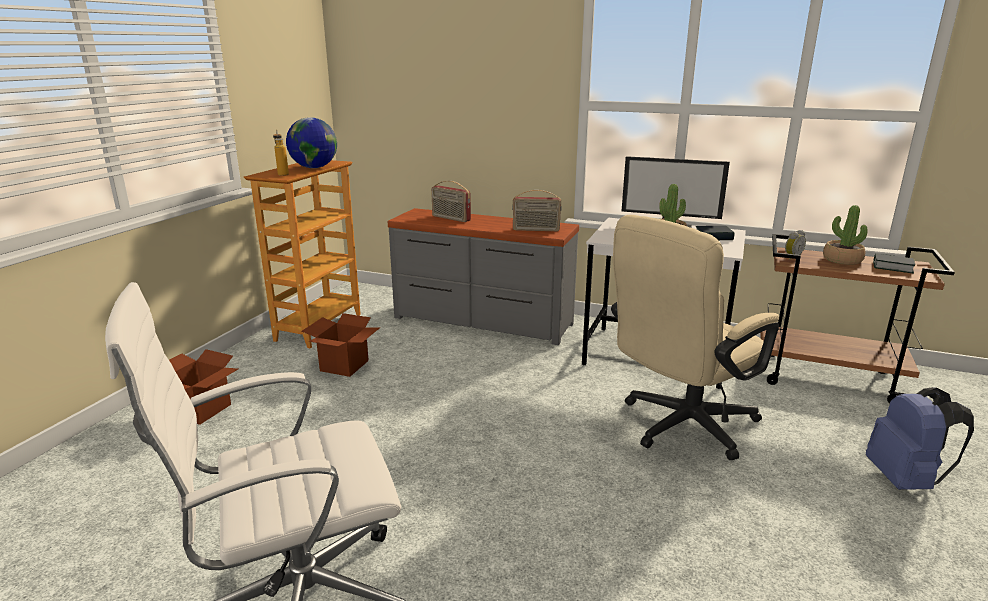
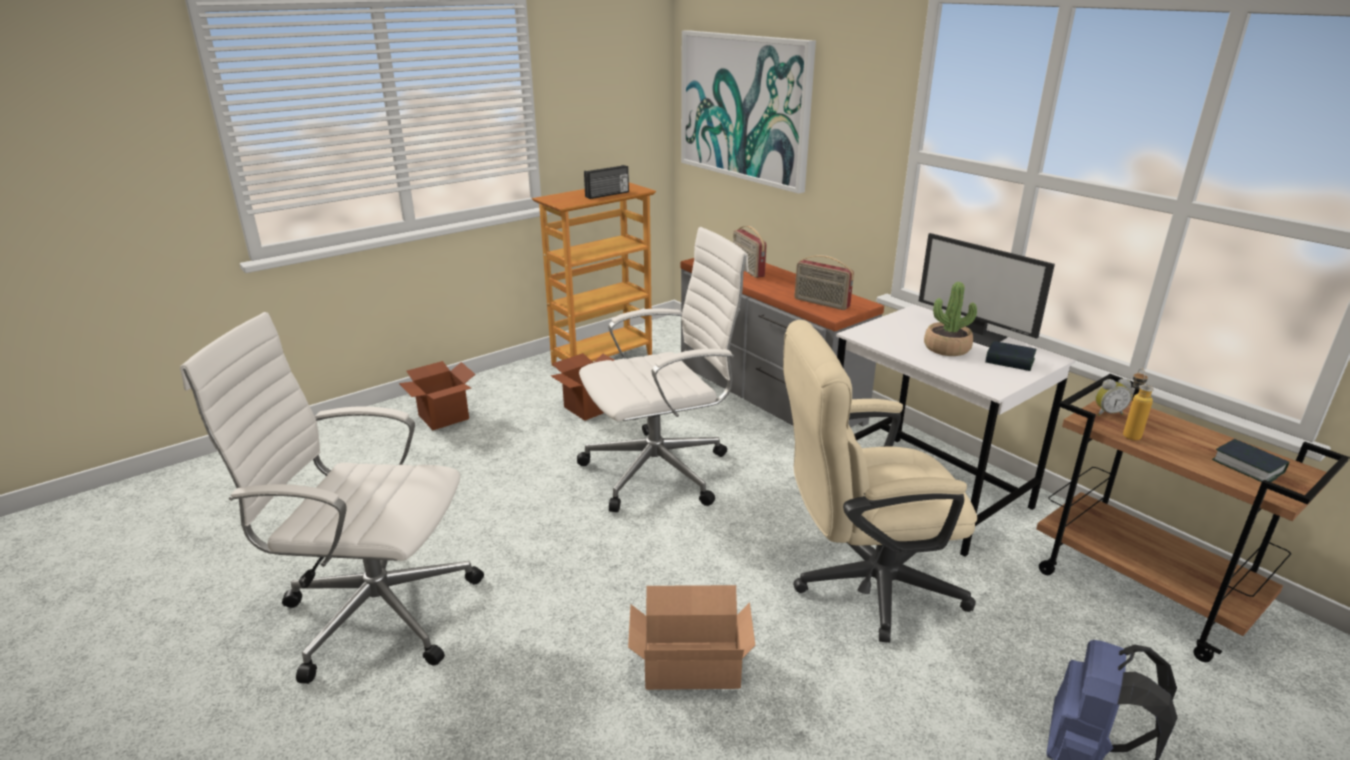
camera: 30 degrees right, 5 degrees up
bottle [273,130,289,176] -> bottle moved to [1123,368,1154,441]
globe [286,117,337,168] -> radio [584,165,629,199]
potted plant [823,205,867,265] -> none
none -> white office chair [577,227,749,512]
none -> cardboard box [628,585,756,690]
none -> picture [681,30,816,194]

